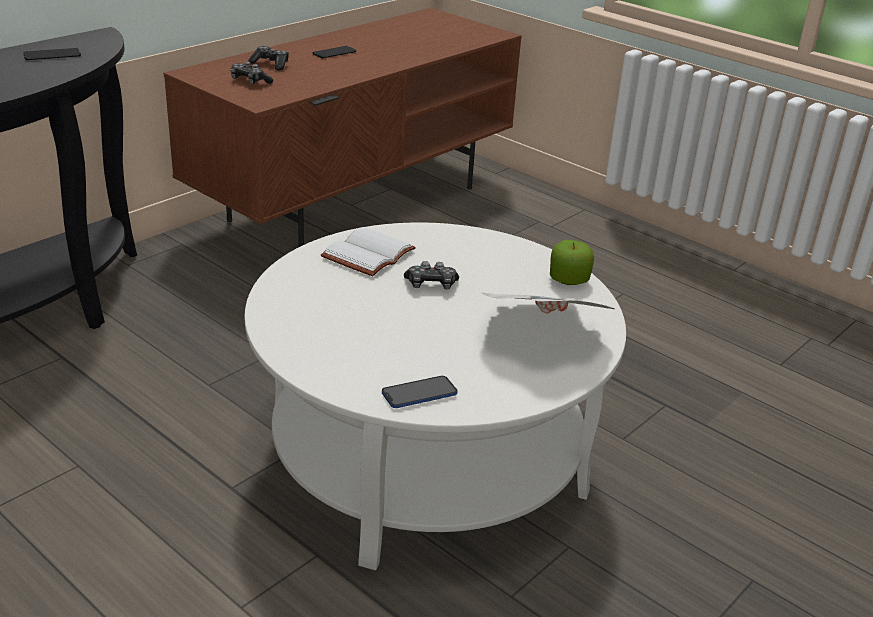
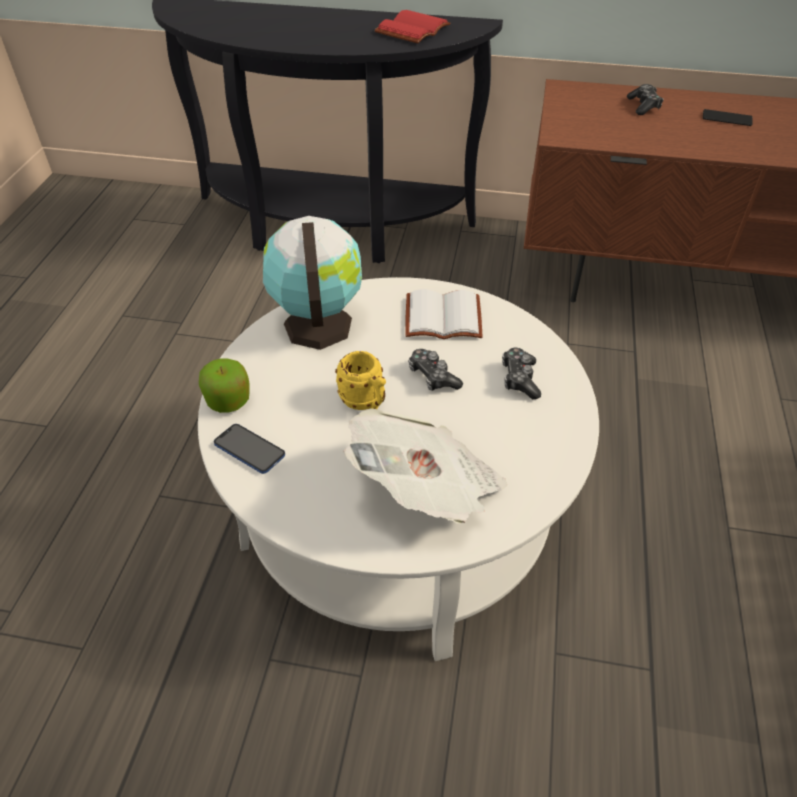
camera: 60 degrees right, 15 degrees up
phone [23,48,81,60] -> red book [374,10,450,43]
game controller [230,62,273,84] -> game controller moved to [502,348,541,399]
apple [550,240,594,285] -> apple moved to [199,359,250,413]
none -> globe [263,216,362,350]
none -> yellow mug [335,351,386,410]

